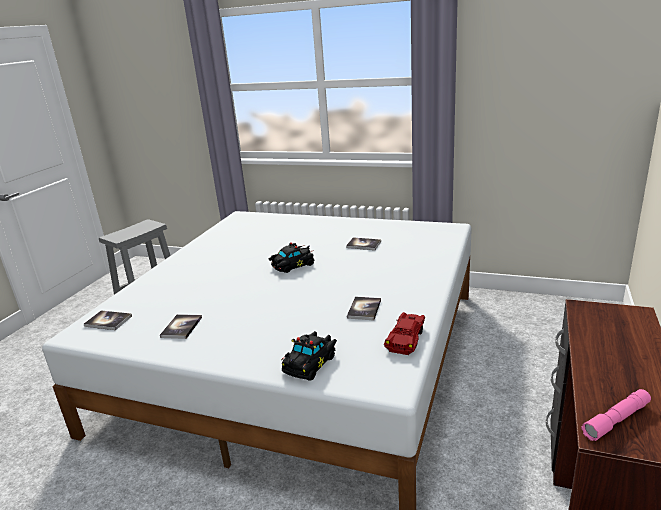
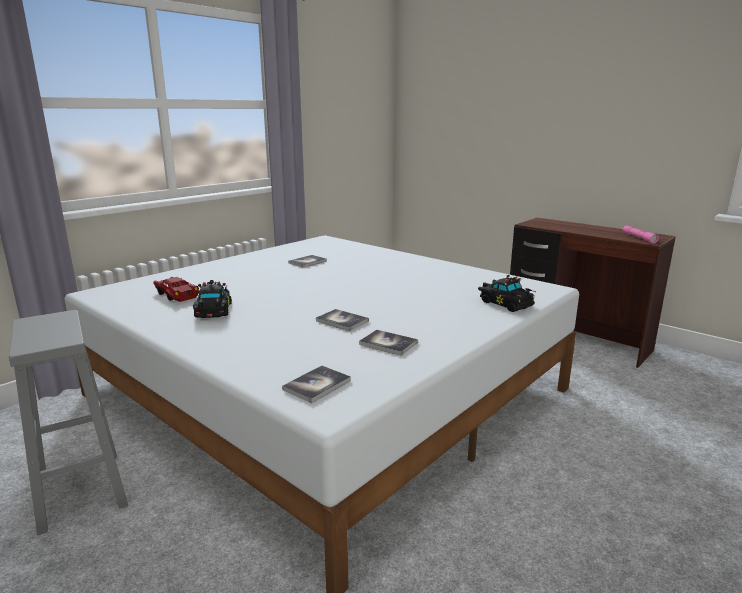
camera: 70 degrees left, 5 degrees down
black toy car [268,242,314,273] -> black toy car moved to [193,280,232,318]
book [347,297,381,320] -> book moved to [316,309,369,331]
red toy car [384,312,425,355] -> red toy car moved to [153,277,200,302]

